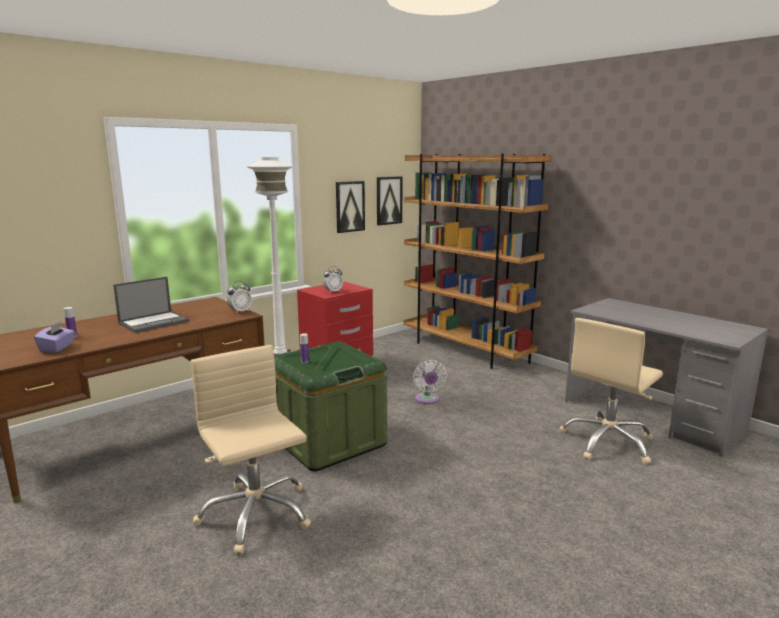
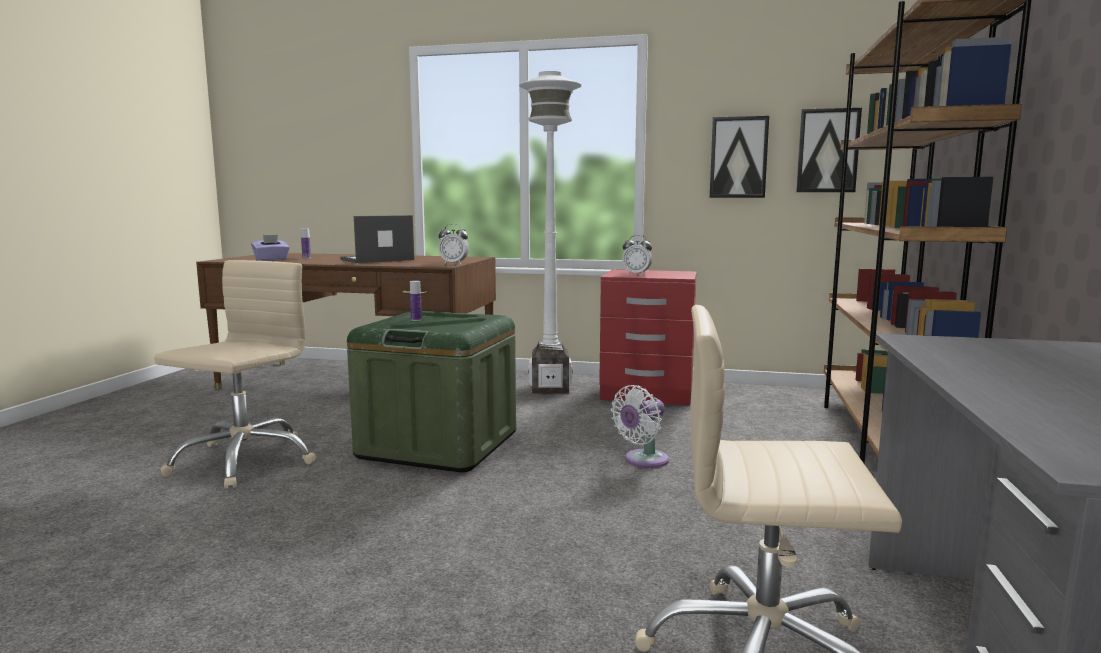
camera: 55 degrees right, 5 degrees down
laptop [113,277,189,333] -> laptop turned 135 degrees clockwise [340,215,414,263]

